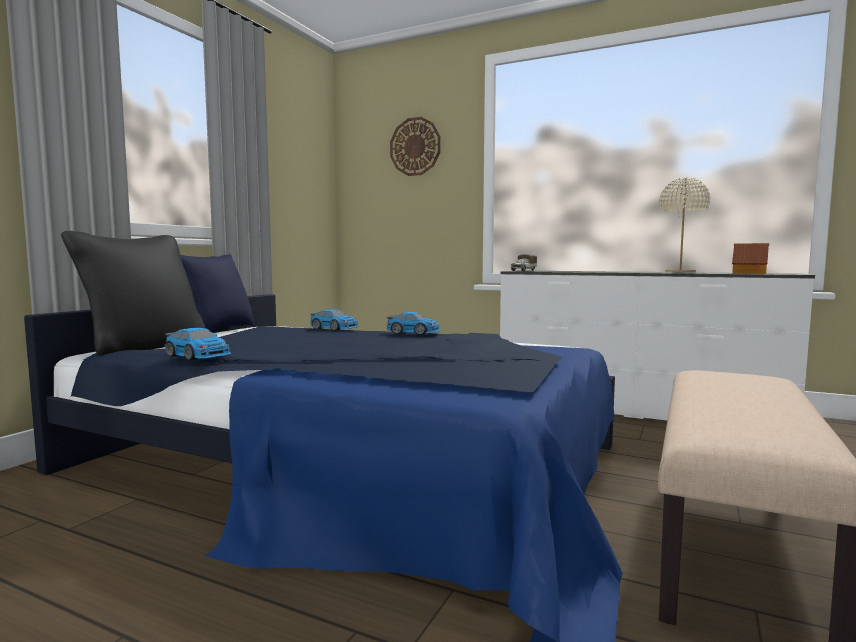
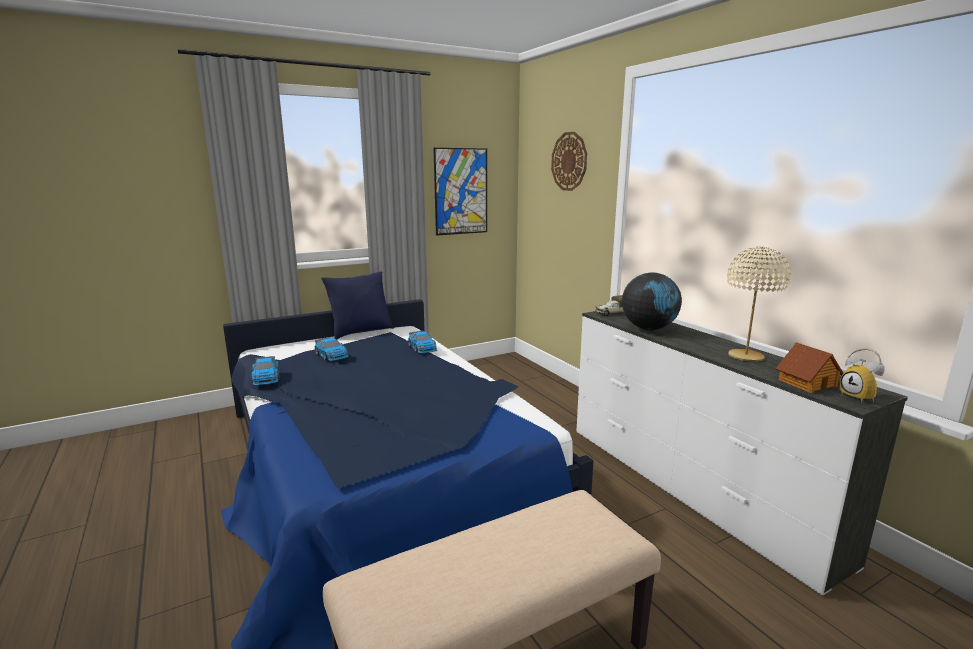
camera: 35 degrees right, 10 degrees up
black pillow [61,231,206,356] -> none
toy car [386,312,441,335] -> toy car moved to [315,337,349,361]
none -> picture [433,148,487,236]
none -> globe [622,273,682,331]
none -> alarm clock [840,348,885,402]

